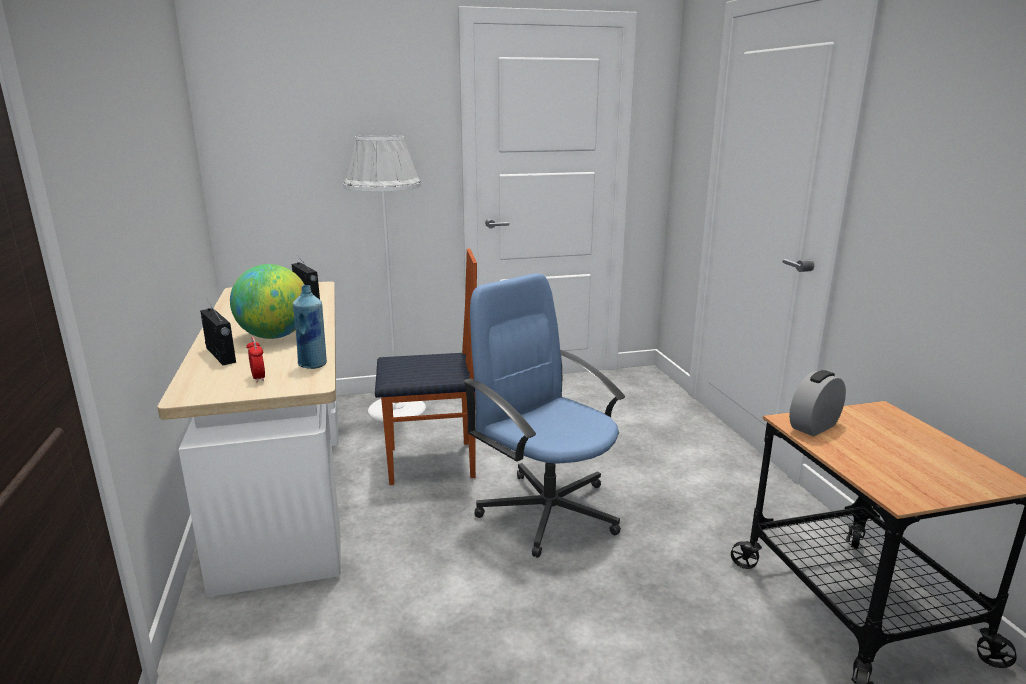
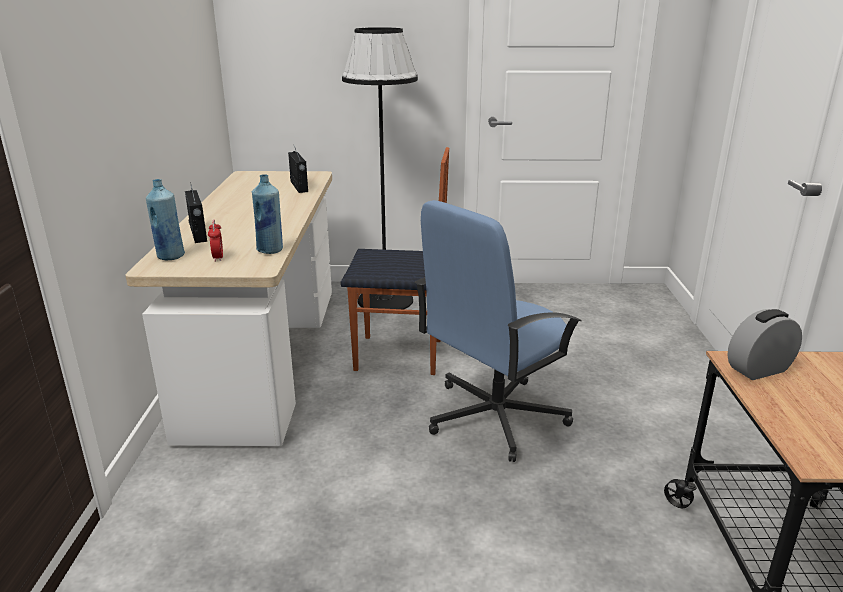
camera: 15 degrees right, 5 degrees up
globe [230,264,305,339] -> none
white floor lamp [343,135,426,423] -> black floor lamp [342,27,418,309]
blue office chair [463,273,625,558] -> blue office chair turned 105 degrees counterclockwise [415,200,582,462]
none -> blue bottle [146,179,185,260]

